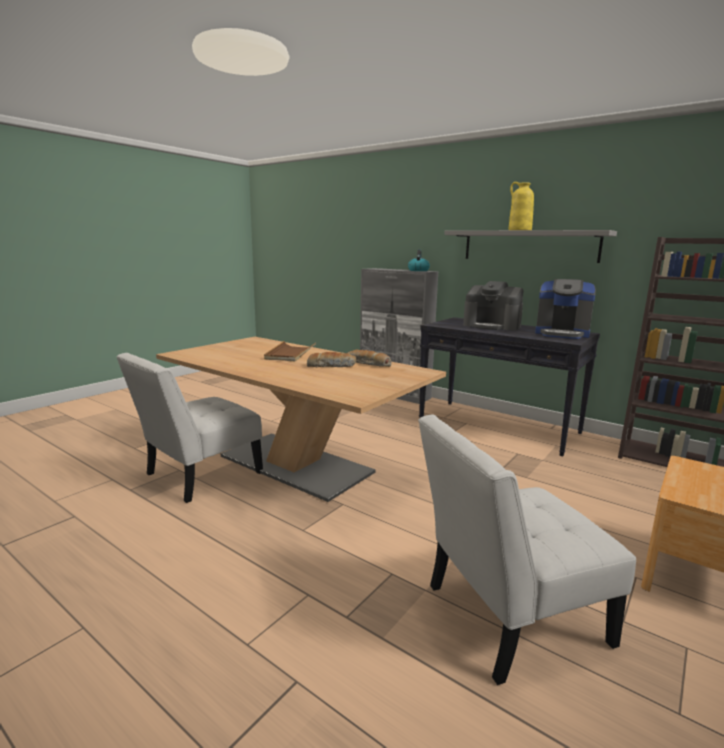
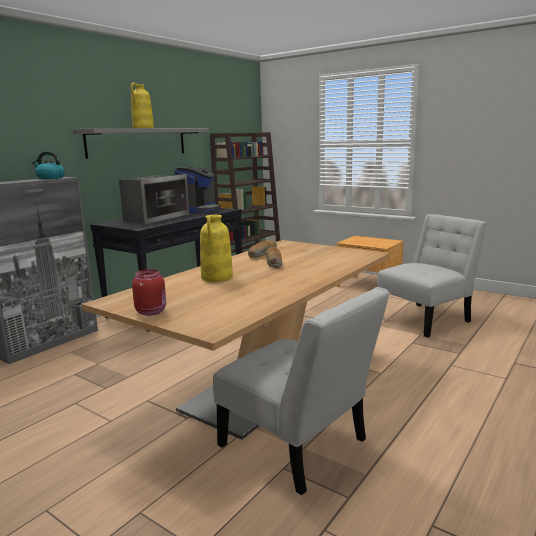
camera: 90 degrees left, 0 degrees up
brown tray [264,341,316,361] -> yellow vase [200,215,233,282]
white chair [418,414,636,685] -> white chair turned 105 degrees counterclockwise [377,214,487,338]
coffee machine [463,281,524,331] -> microwave [119,174,189,225]
none -> red jar [132,269,166,316]

